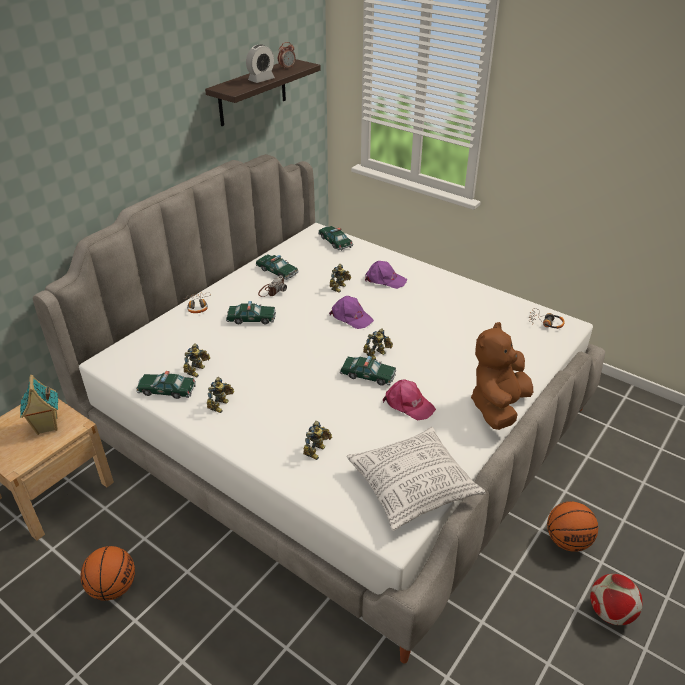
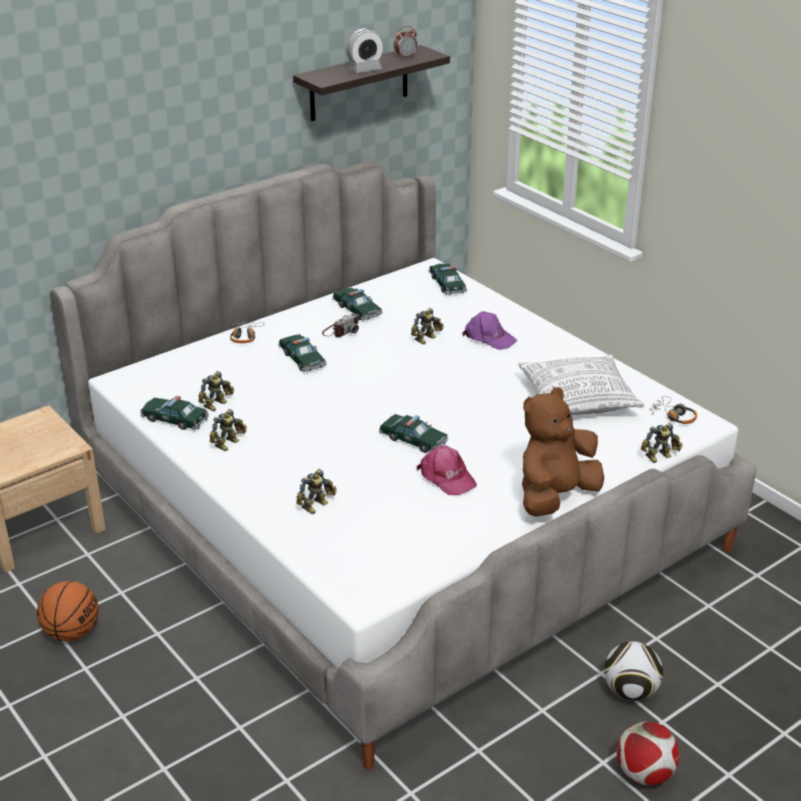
camera: 15 degrees right, 5 degrees down
toy house [20,374,58,435] -> none
toy car [226,301,276,324] -> toy car turned 45 degrees clockwise [278,334,327,372]
purple cap [329,296,374,329] -> none
pillow [347,427,486,531] -> pillow moved to [518,355,644,415]
toy robot [363,328,393,360] -> toy robot moved to [641,423,682,463]
basketball [547,501,598,552] -> football [604,641,663,701]

